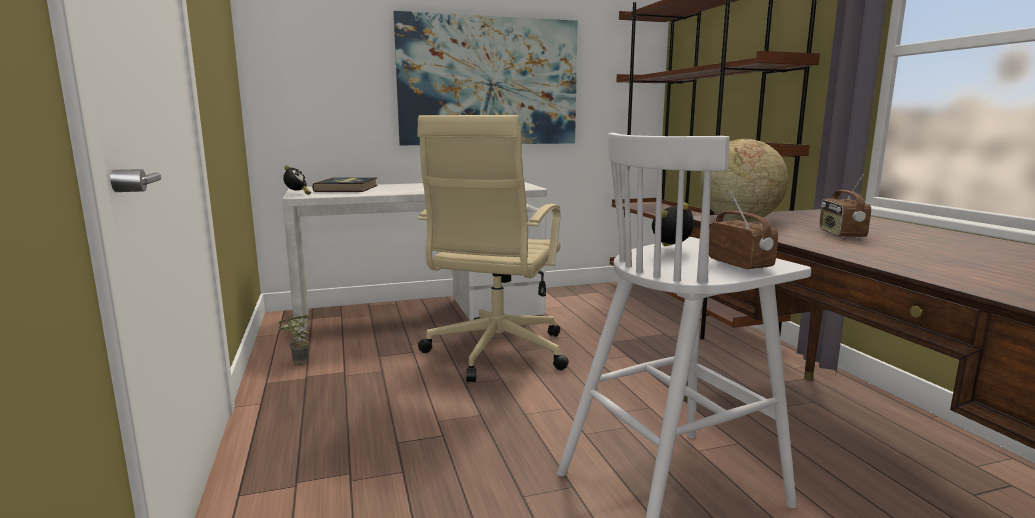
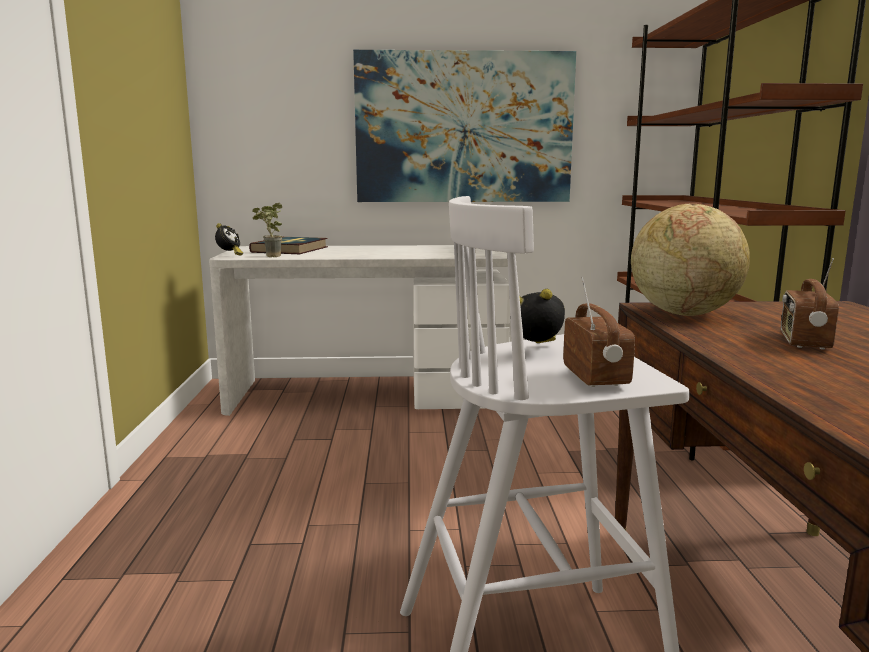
camera: 15 degrees right, 0 degrees up
potted plant [278,315,309,365] -> potted plant moved to [252,203,283,257]
beige office chair [417,115,569,382] -> none

